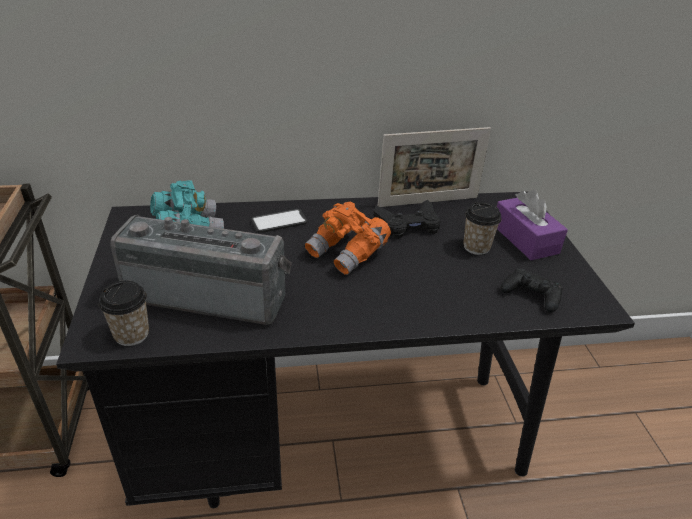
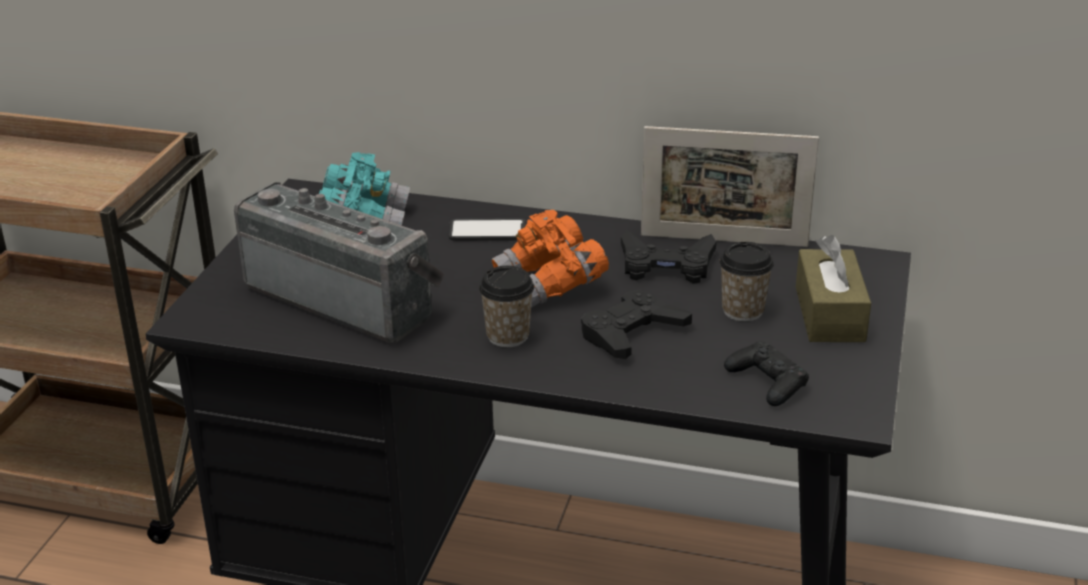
camera: 25 degrees right, 5 degrees down
cup [99,280,149,346] -> cup moved to [479,266,534,347]
purple tissue box [497,189,568,260] -> brown tissue box [796,235,871,342]
none -> black game controller [581,290,692,359]

